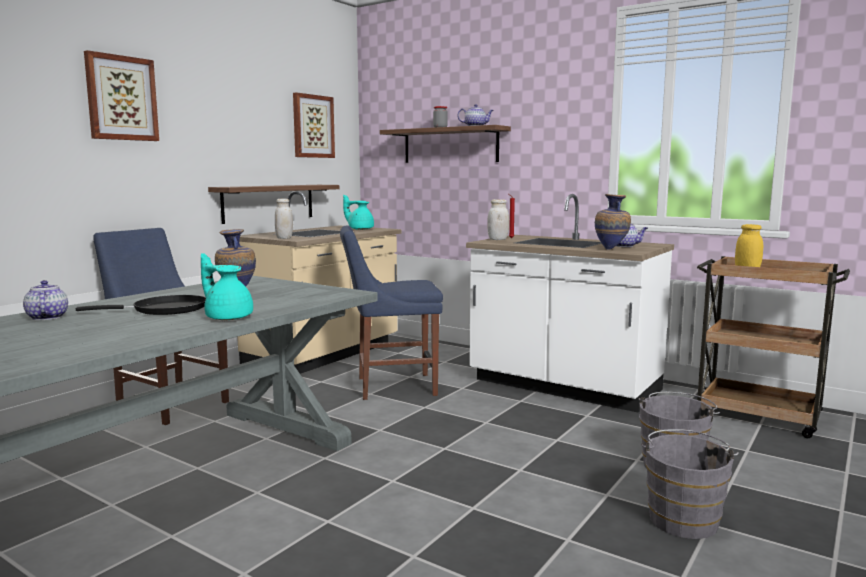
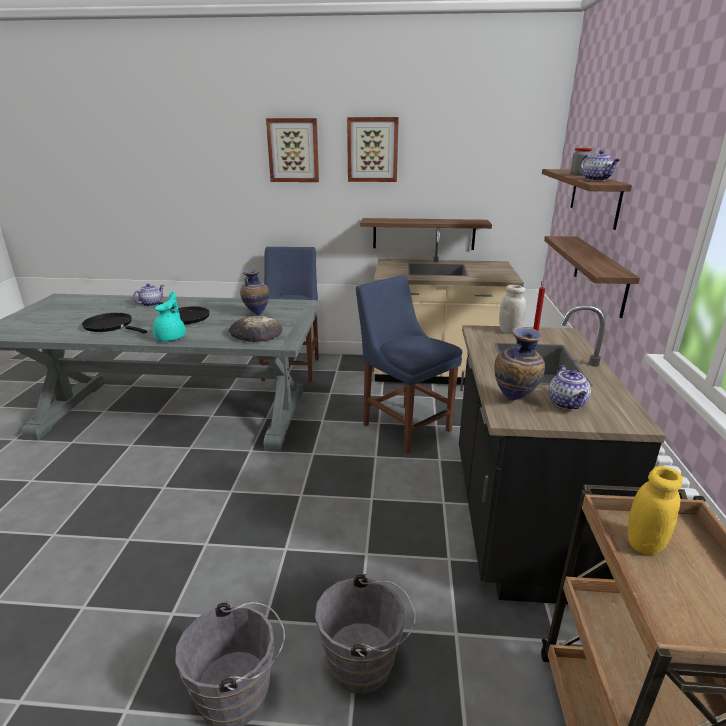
camera: 60 degrees right, 15 degrees up
white jar [275,199,293,239] -> none
picture [293,92,335,158] -> picture moved to [347,117,399,182]
turquoise teapot [343,195,374,230] -> none
white counter [466,194,674,413] -> black counter [459,305,666,604]
none -> black frying pan [82,313,147,333]
none -> bread [229,315,282,342]
none -> shelf [544,236,640,318]

